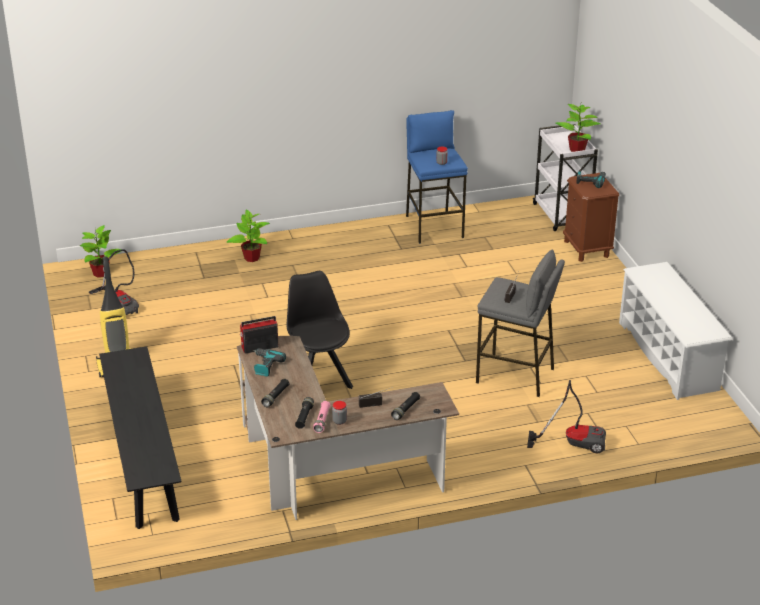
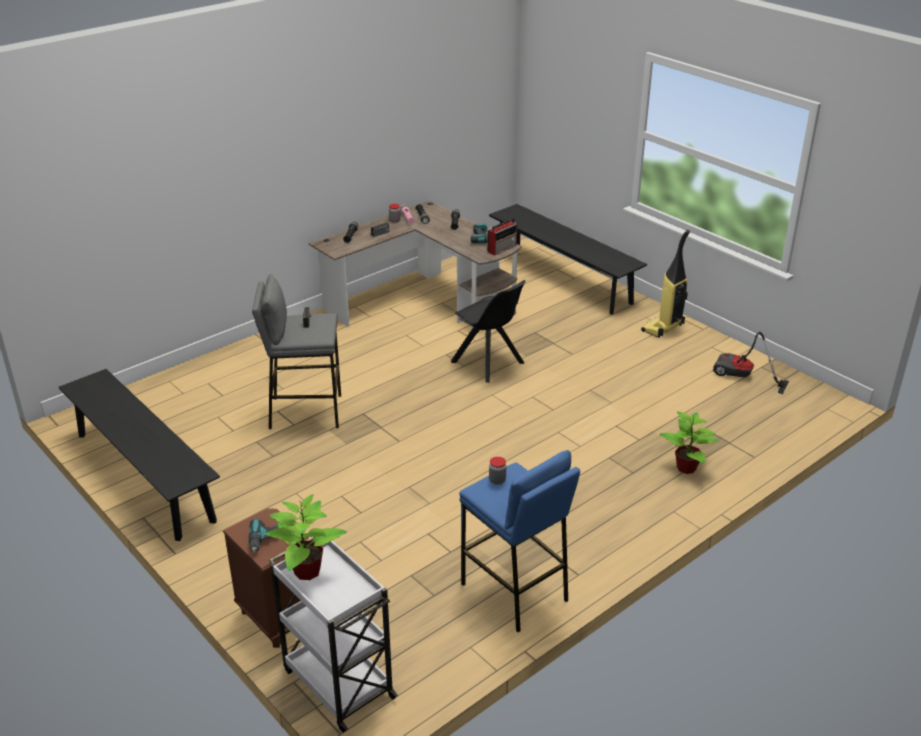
camera: 155 degrees right, 0 degrees up
potted plant [80,225,121,278] -> none
vacuum cleaner [527,380,606,454] -> none
white shoe rack [619,262,733,400] -> black bench [59,369,220,541]

